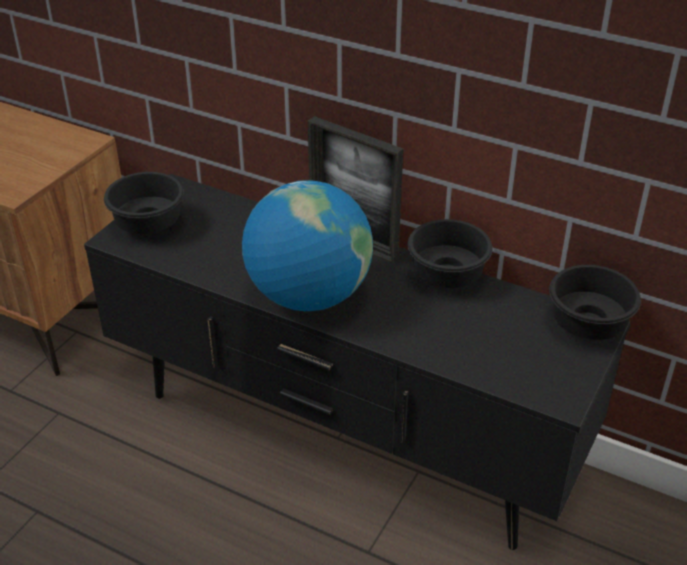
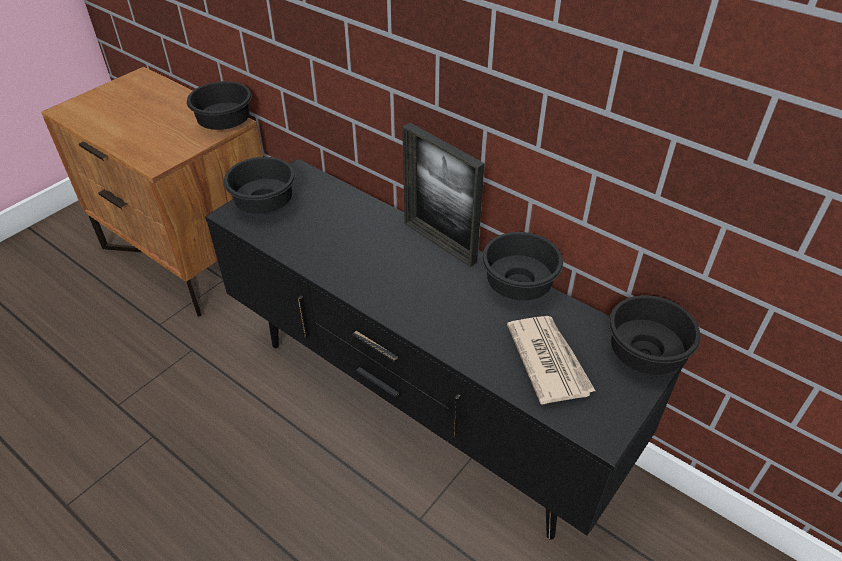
camera: 10 degrees right, 5 degrees up
globe [242,180,373,311] -> none
none -> black bowl [187,81,252,130]
none -> newspaper [507,316,595,405]

